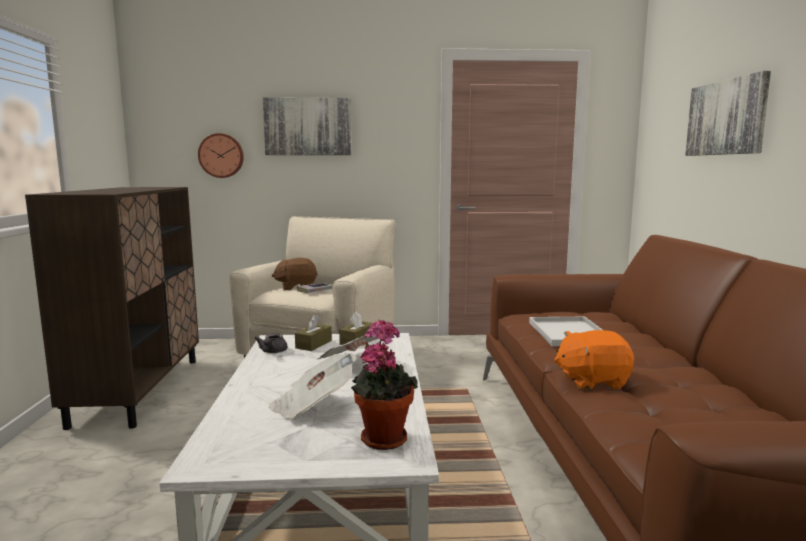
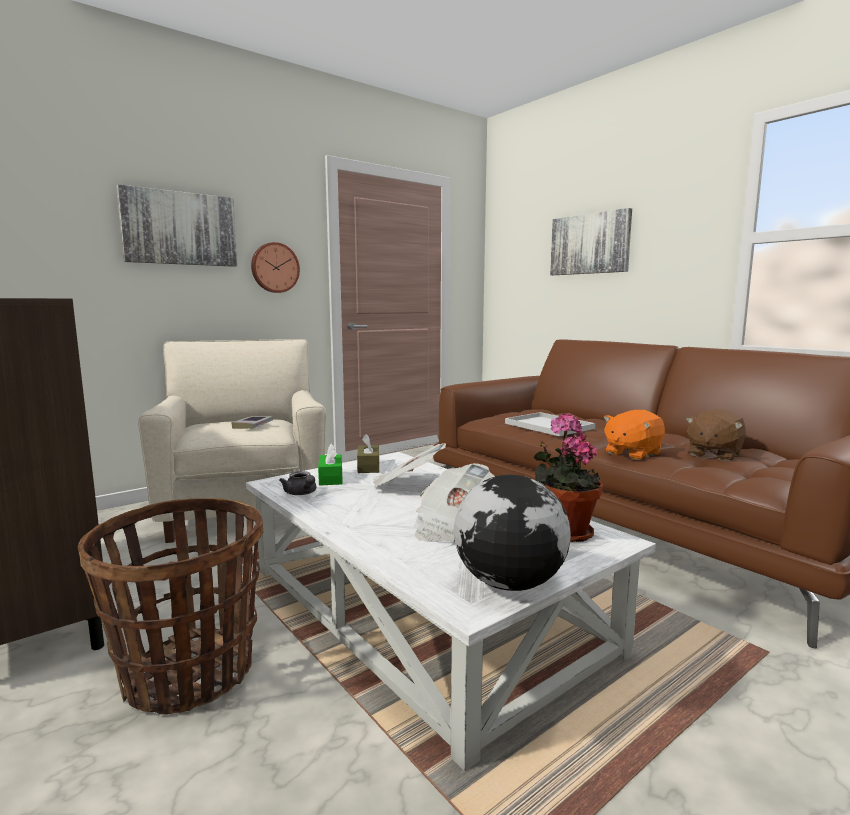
camera: 35 degrees left, 0 degrees up
wall clock [198,133,244,178] -> wall clock moved to [251,242,300,293]
brown plush toy [272,258,318,290] -> brown plush toy moved to [685,410,746,461]
brown tissue box [295,315,332,351] -> green tissue box [318,443,343,486]
none -> basket [77,498,263,714]
none -> globe [454,475,571,591]

